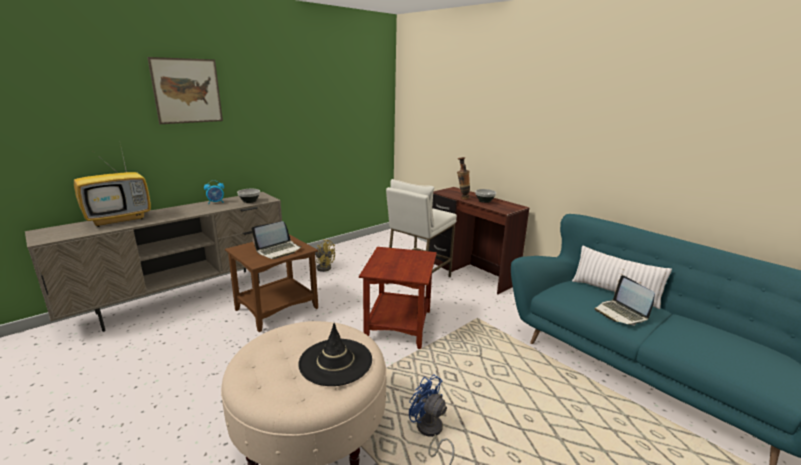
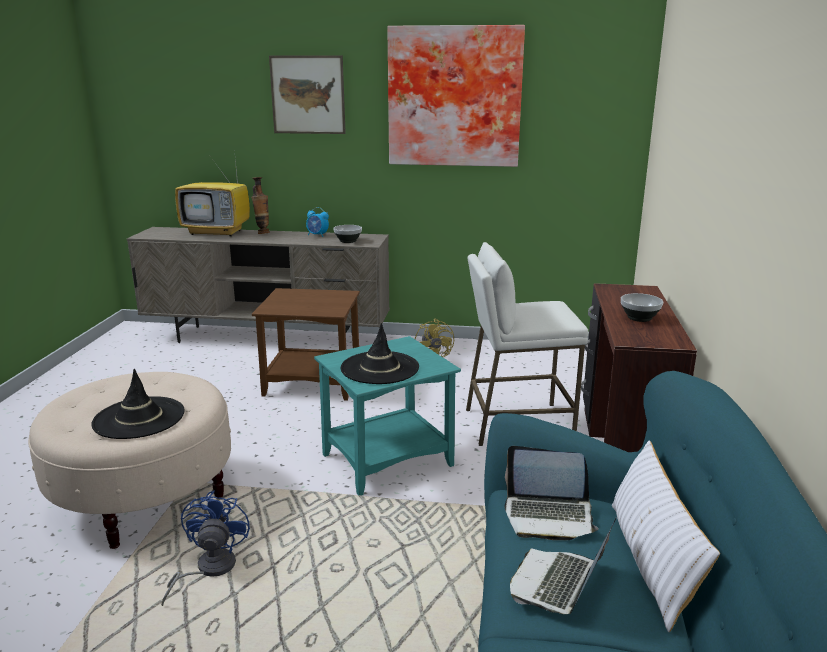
camera: 50 degrees right, 0 degrees up
laptop [252,221,302,259] -> laptop moved to [504,446,599,540]
brown side table [359,247,437,349] -> turquoise side table [314,336,461,496]
vase [457,157,470,199] -> vase moved to [251,177,270,234]
none -> black hat [341,323,419,384]
none -> picture [387,25,525,167]

